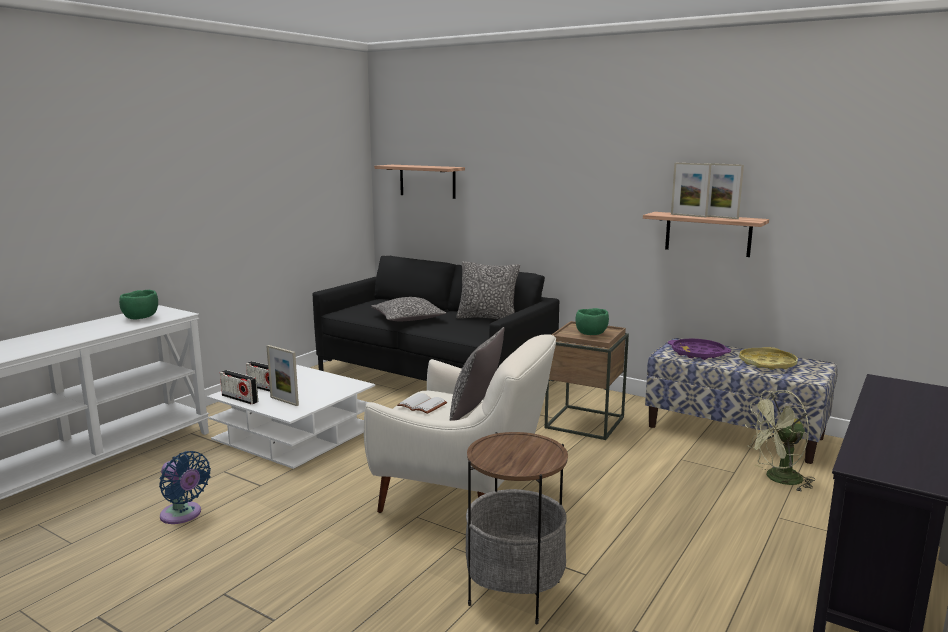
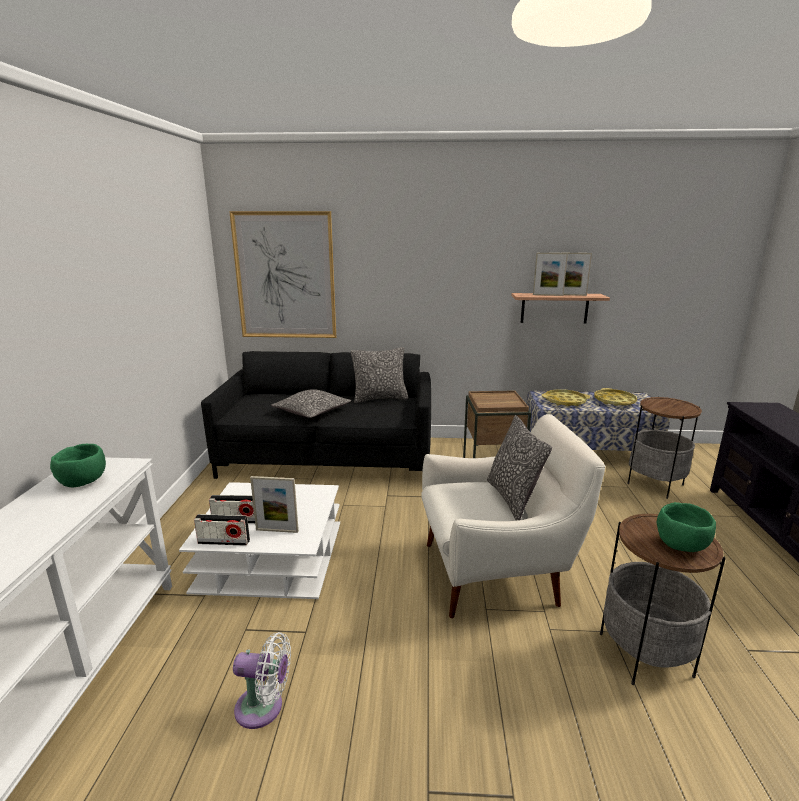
camera: 30 degrees left, 5 degrees up
blue fan [159,451,211,524] -> white fan [233,632,291,729]
shelf [374,165,465,199] -> picture [229,211,336,338]
white book [397,393,447,414] -> none
green bowl [576,308,609,335] -> green bowl moved to [657,502,716,552]
purple tray [668,339,731,360] -> yellow tray [542,389,590,407]
green fan [745,390,815,492] -> side table [627,397,702,499]

